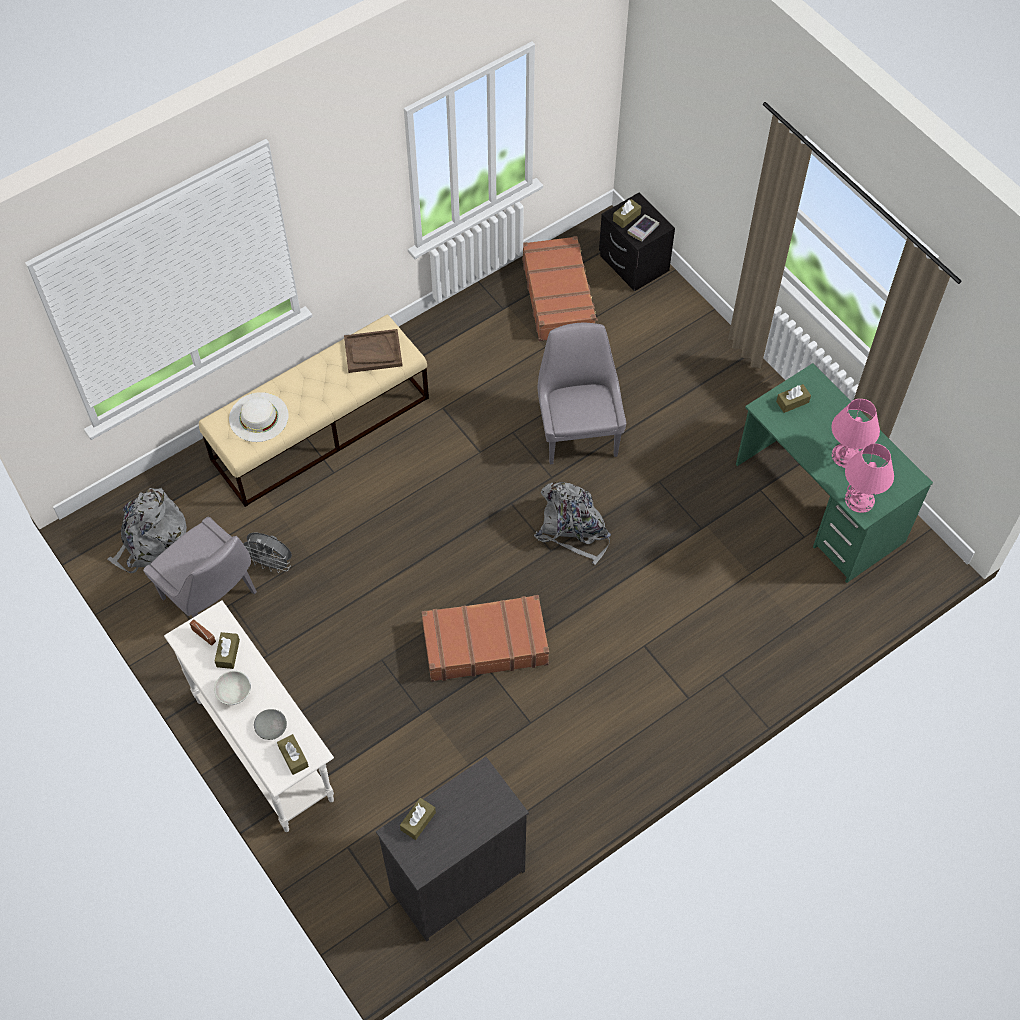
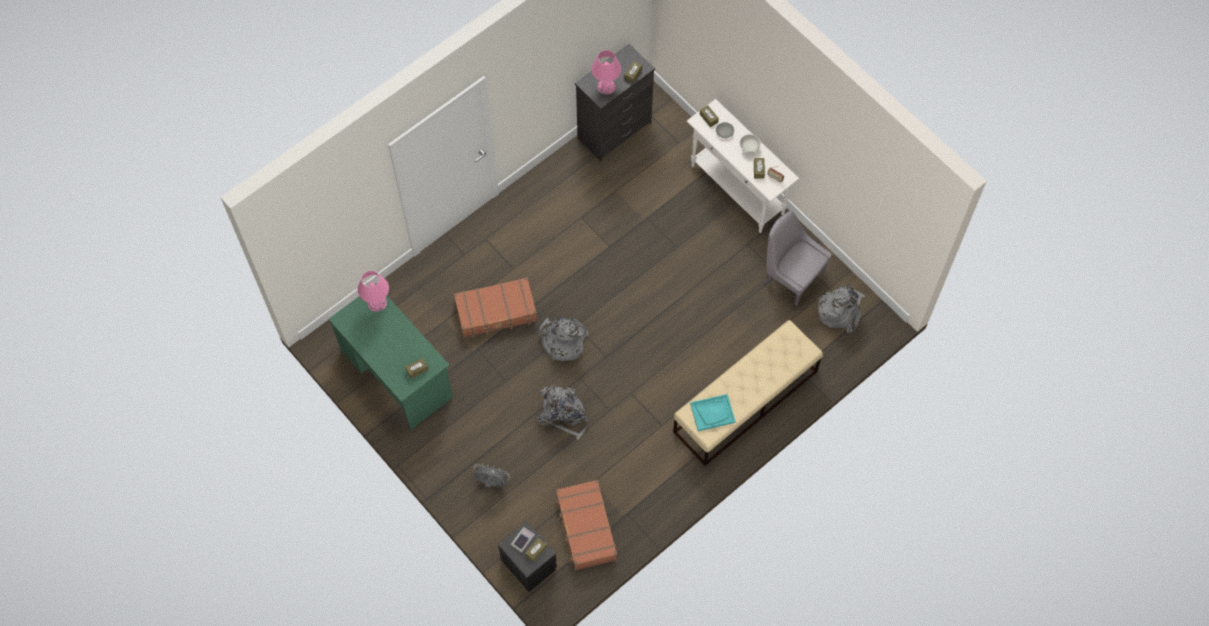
camera: 175 degrees right, 5 degrees up
white hat [229,392,289,442] -> none
grey fan [243,533,292,573] -> grey fan moved to [473,464,510,488]
brown tray [344,329,403,373] -> turquoise tray [690,394,736,431]
brown suitcase [422,595,549,682] -> brown suitcase moved to [454,277,537,338]
grey chair [538,323,626,464] -> grey backpack [536,385,589,440]
pink table lamp [831,399,880,468] -> pink table lamp moved to [591,50,622,94]

